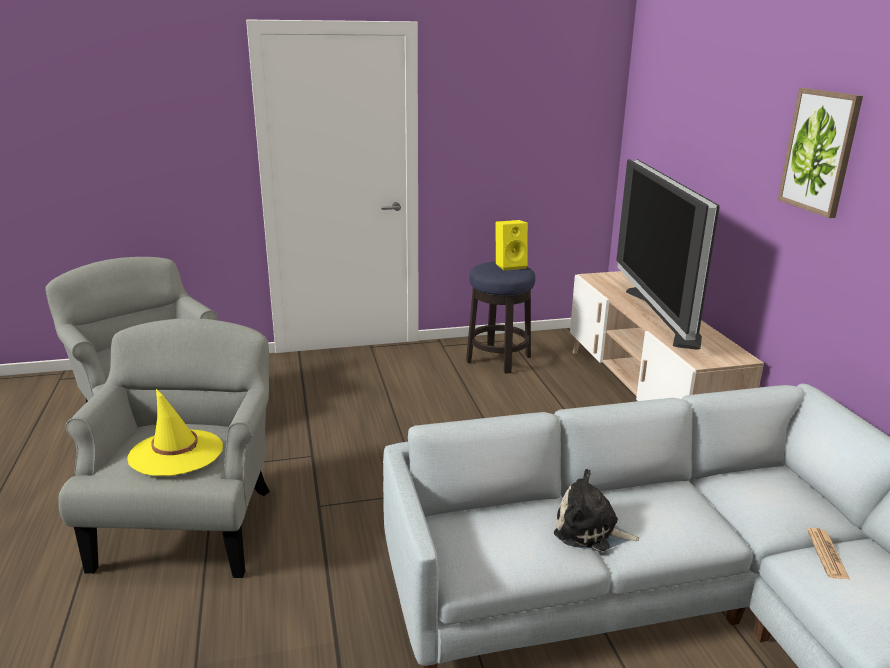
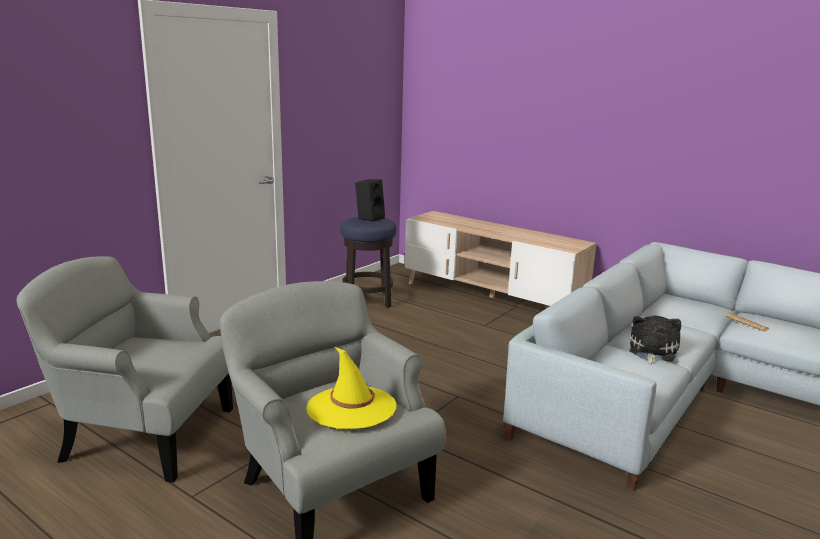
camera: 40 degrees left, 5 degrees down
yellow speaker [496,220,528,271] -> black speaker [355,179,385,222]
plush toy [554,469,639,552] -> plush toy turned 135 degrees clockwise [630,315,681,365]
television [616,159,720,350] -> none
picture [778,88,863,218] -> none

